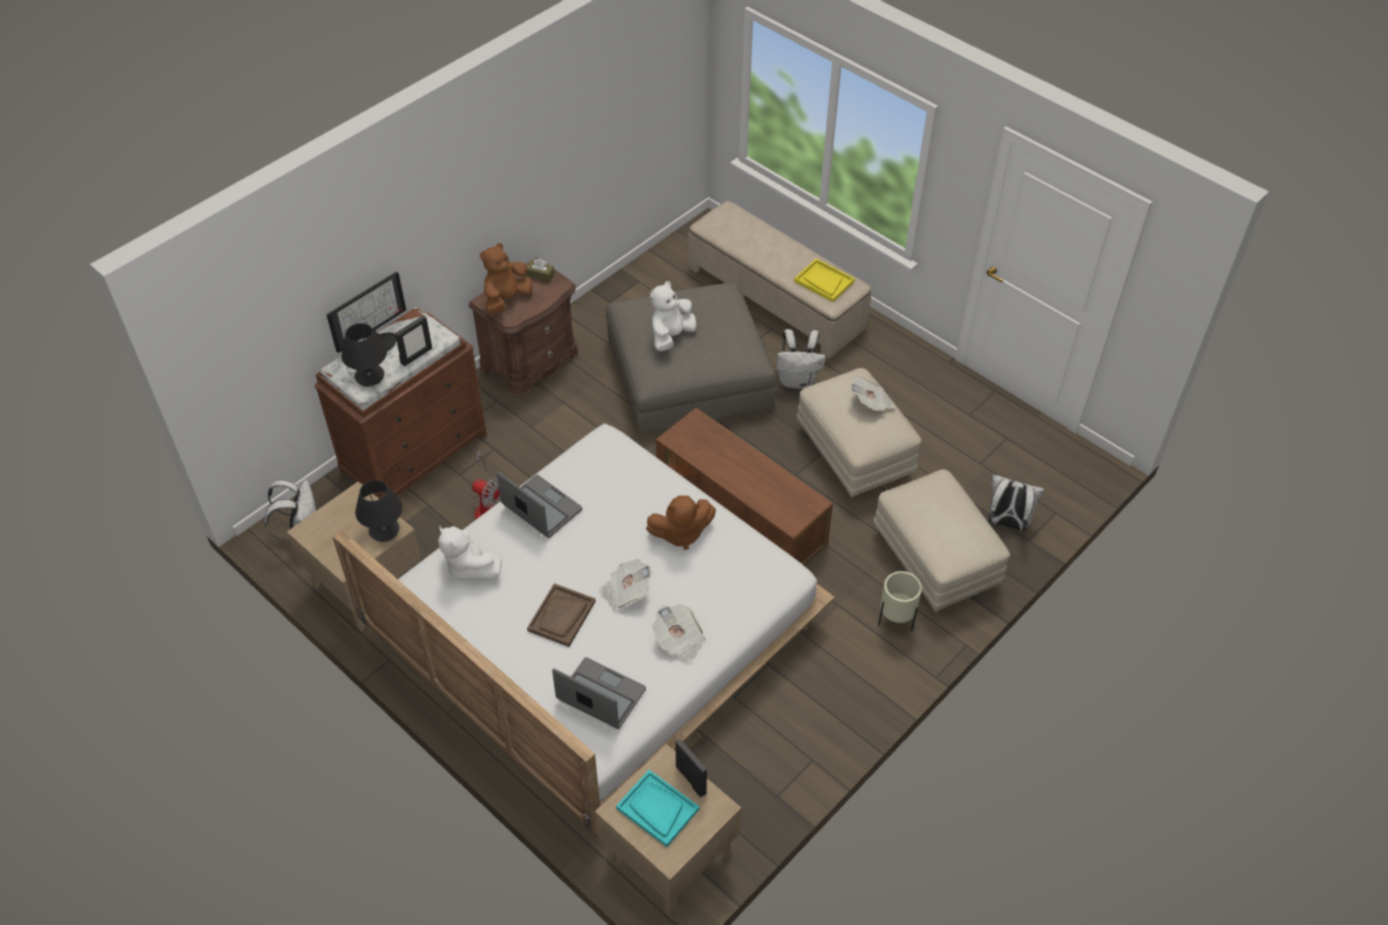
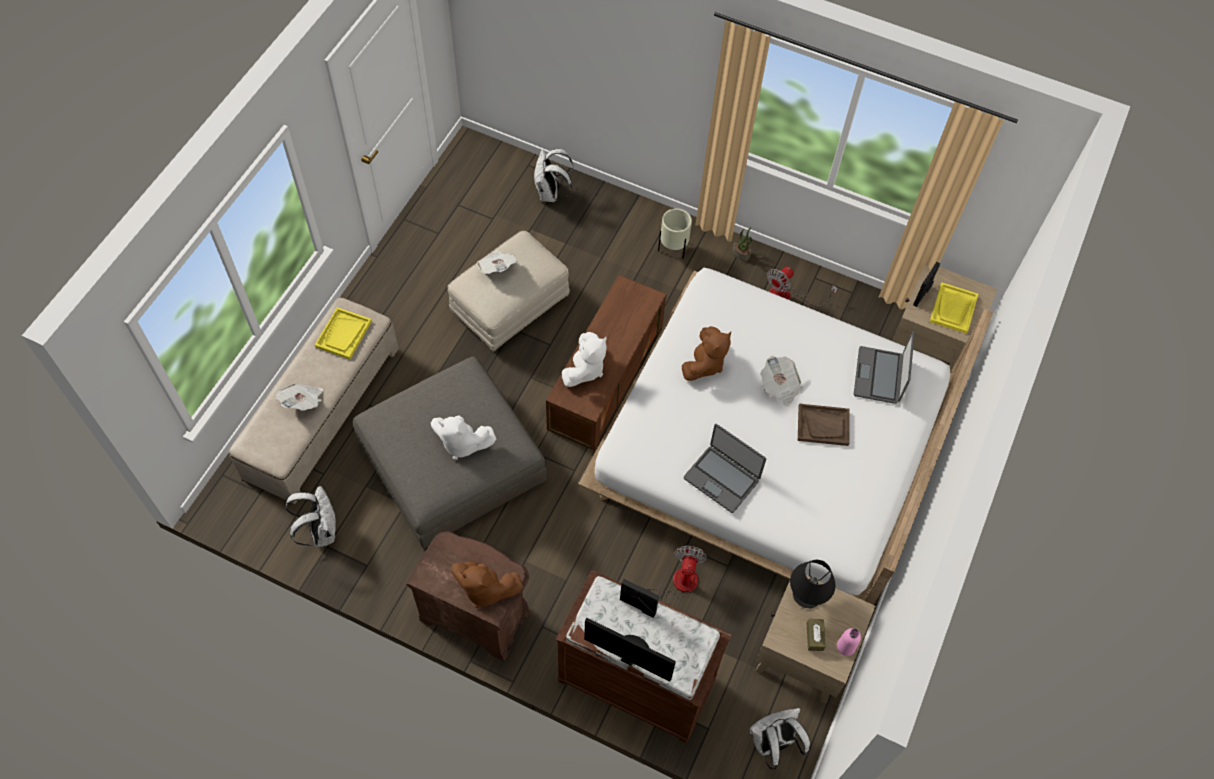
camera: 110 degrees left, 10 degrees up
black table lamp [341,323,387,387] -> none
white plush toy [438,526,501,581] -> white plush toy moved to [562,332,607,387]
laptop [496,471,582,538] -> laptop turned 75 degrees counterclockwise [684,424,766,513]
brown tissue box [526,258,555,283] -> brown tissue box moved to [807,619,826,651]
turquoise tray [616,770,699,847] -> yellow tray [930,283,978,334]
brown plush toy [646,495,716,550] -> brown plush toy turned 60 degrees clockwise [682,326,731,381]
newspaper [652,604,706,663] -> newspaper moved to [276,382,323,411]
white backpack [776,329,826,389] -> white backpack moved to [286,486,336,547]
beige ottoman [873,469,1010,612] -> none
none -> potted plant [732,227,752,261]
none -> fan [767,266,838,306]
none -> pink bottle [837,628,861,656]

